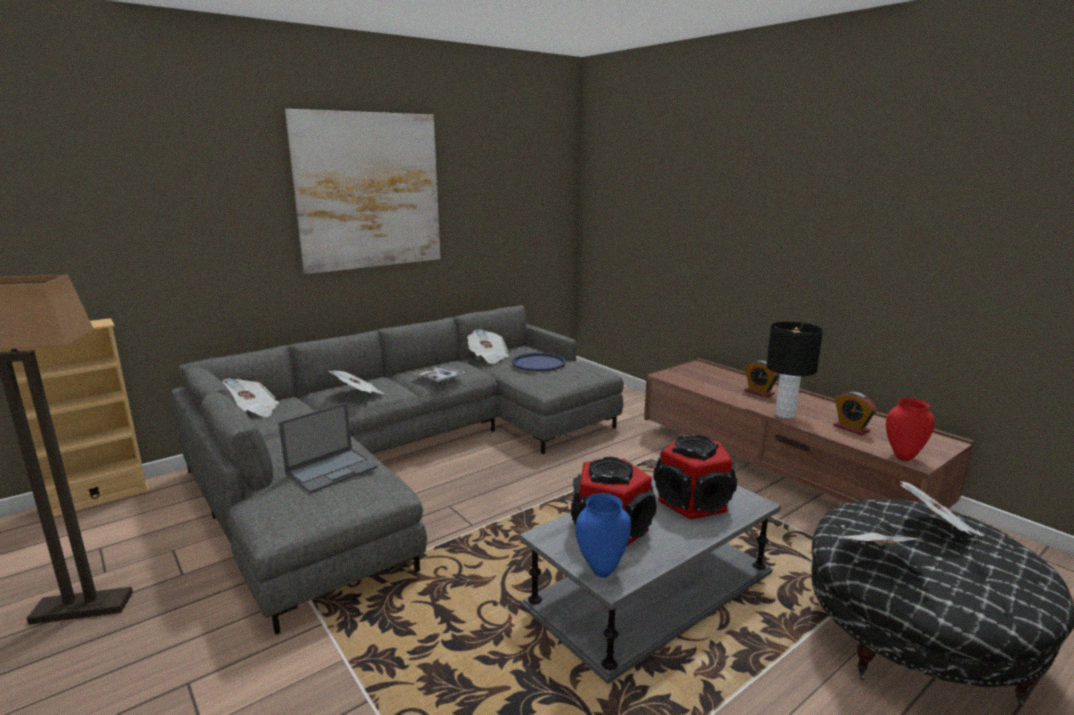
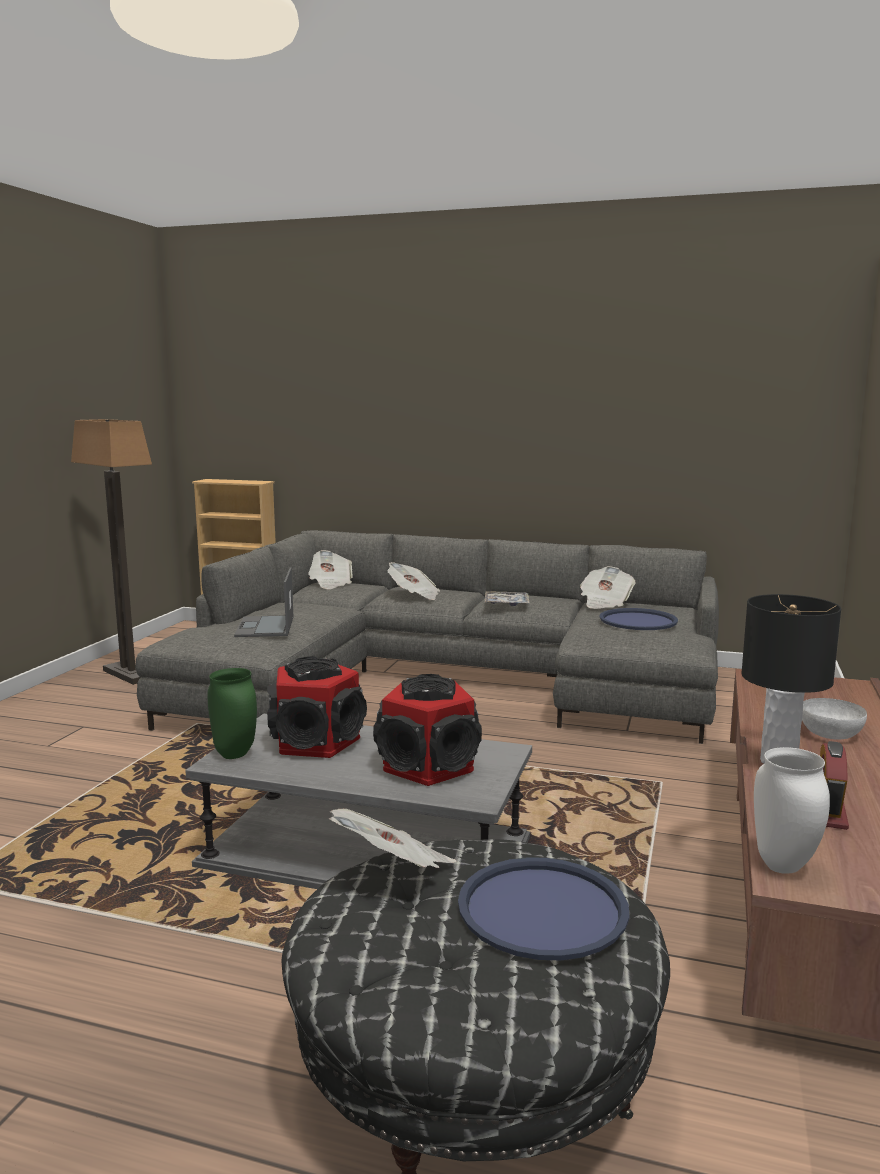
camera: 55 degrees right, 5 degrees down
laptop [278,402,378,493] -> laptop turned 75 degrees clockwise [234,568,293,637]
picture [285,109,440,274] -> none
blue vase [575,493,631,578] -> green vase [208,668,257,759]
alarm clock [744,360,779,398] -> white bowl [802,698,867,739]
red vase [886,398,935,461] -> white vase [754,747,830,874]
newspaper [900,481,984,536] -> blue tray [458,857,630,960]

